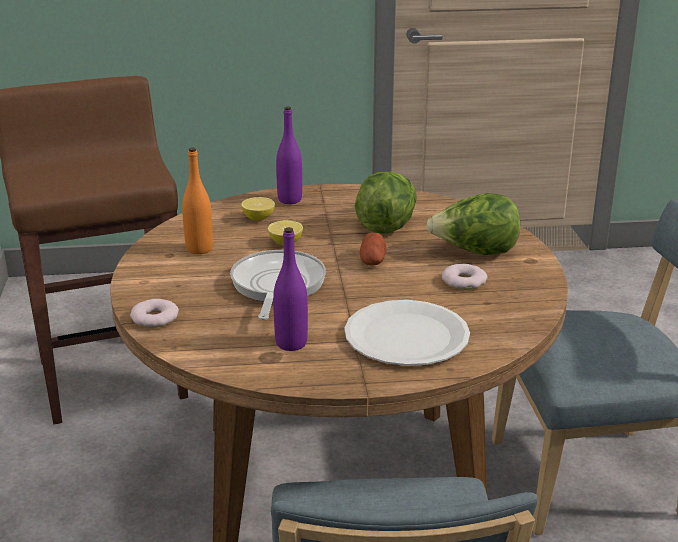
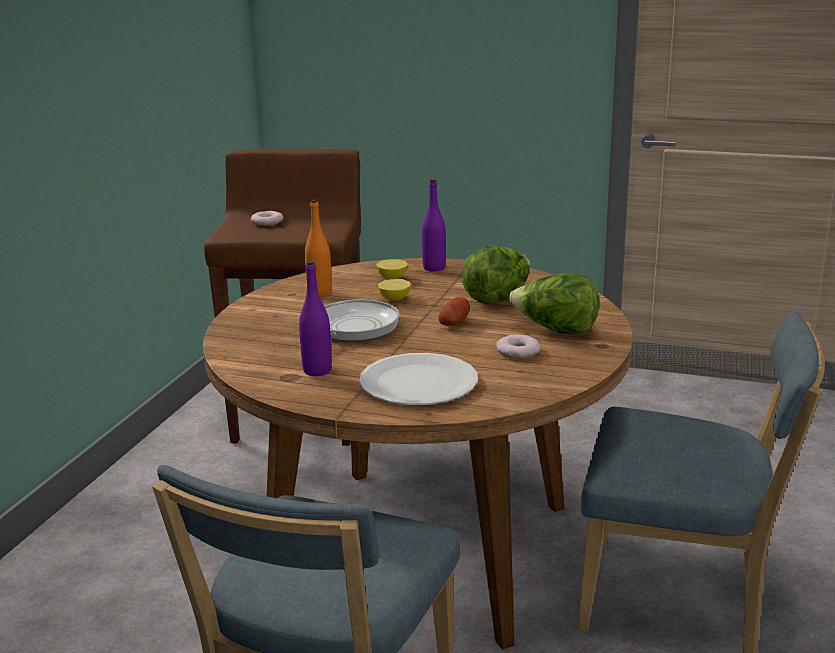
camera: 25 degrees right, 5 degrees down
donut [130,299,179,328] -> donut moved to [251,211,283,226]

